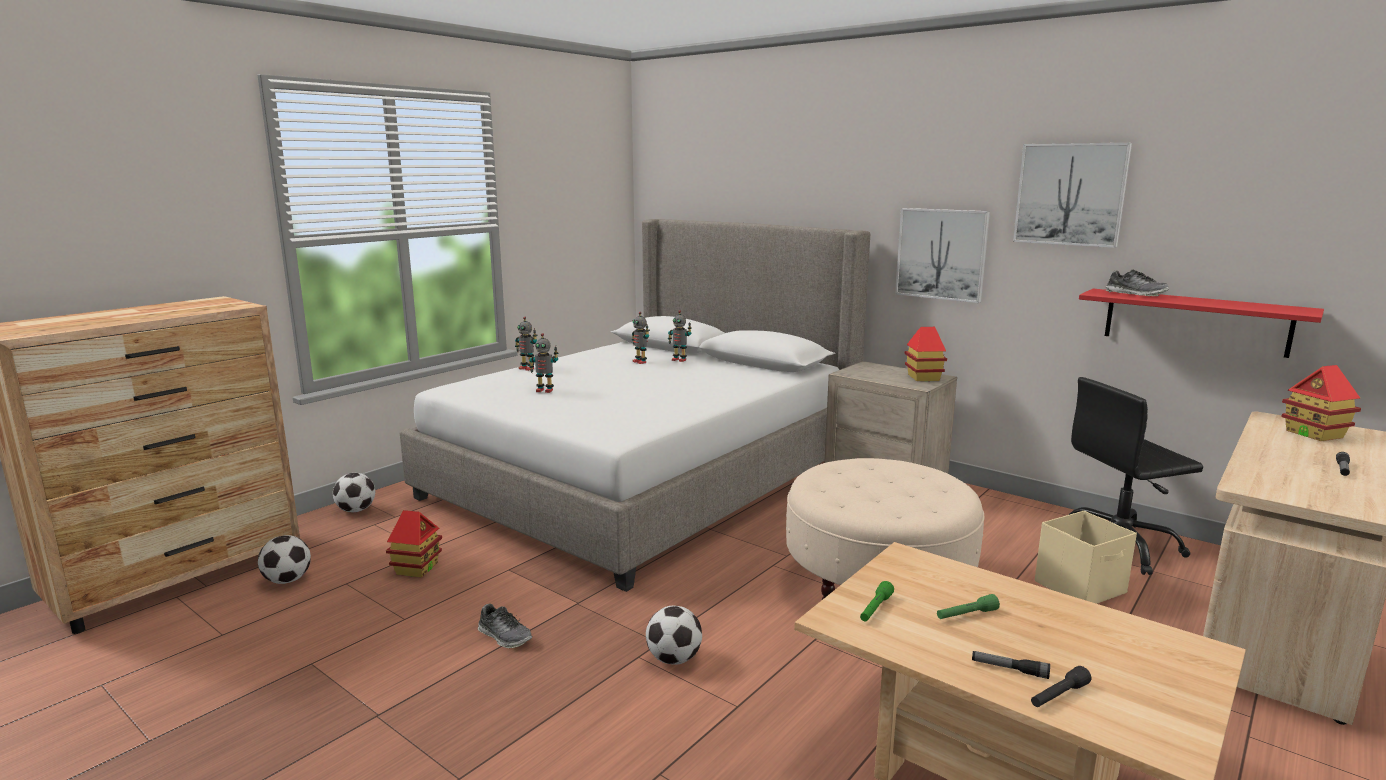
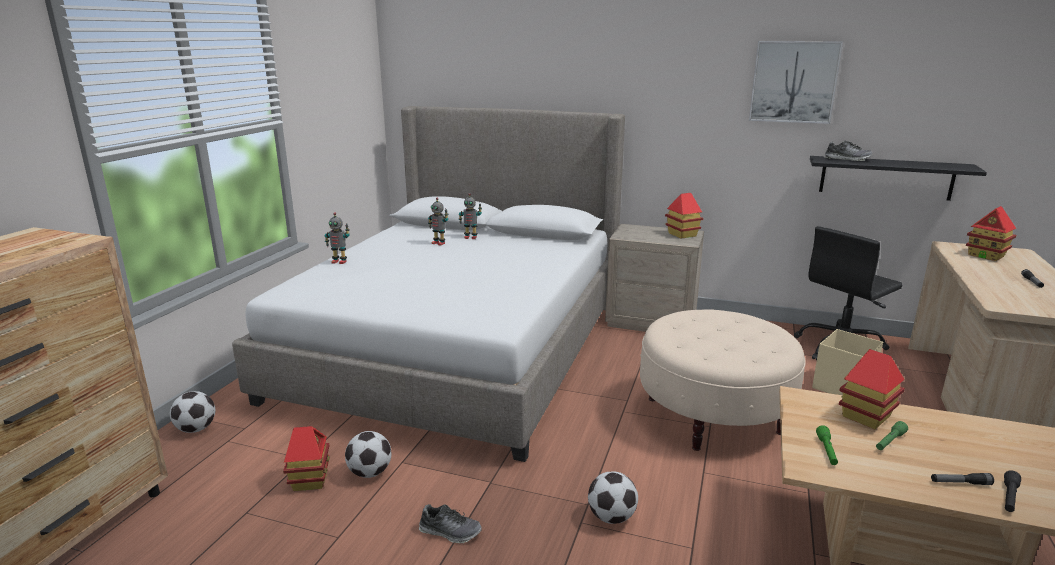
camera: 20 degrees left, 5 degrees up
football [258,535,311,584] -> football moved to [345,431,391,478]
toy robot [529,333,558,393] -> none
picture [895,208,990,303] -> none
red shelf [1079,289,1324,358] -> black shelf [810,156,987,201]
none -> toy house [839,349,905,429]

